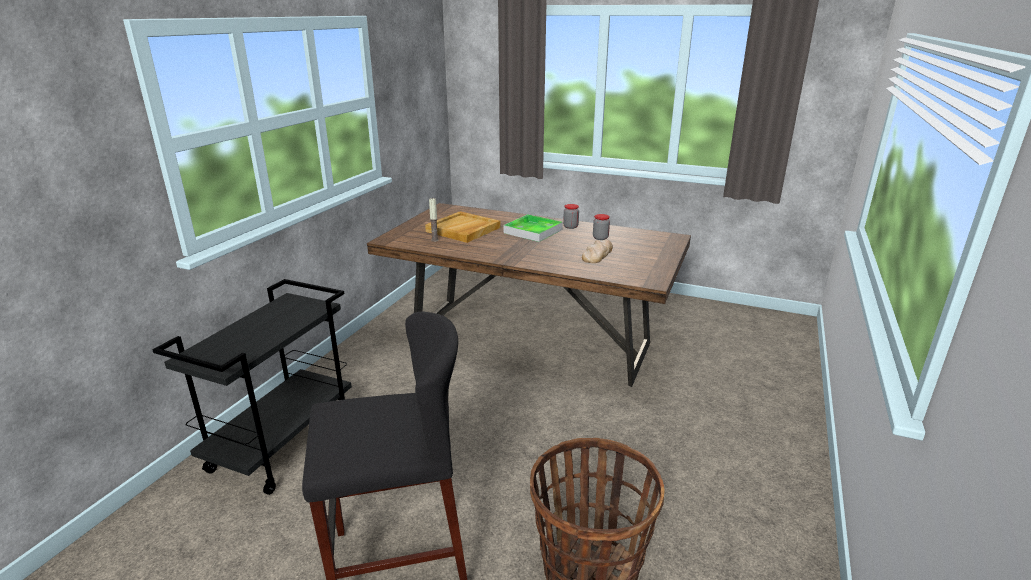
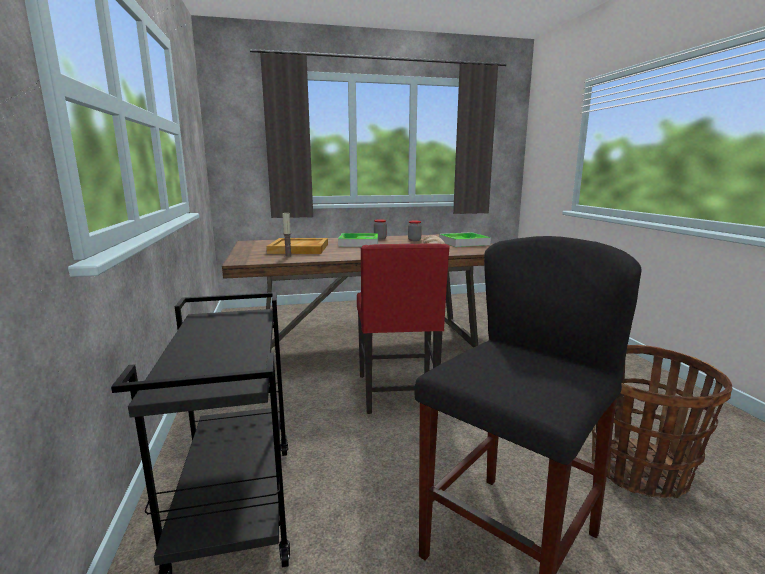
camera: 35 degrees left, 10 degrees down
none -> red chair [357,244,450,414]
none -> tray [439,232,491,247]

